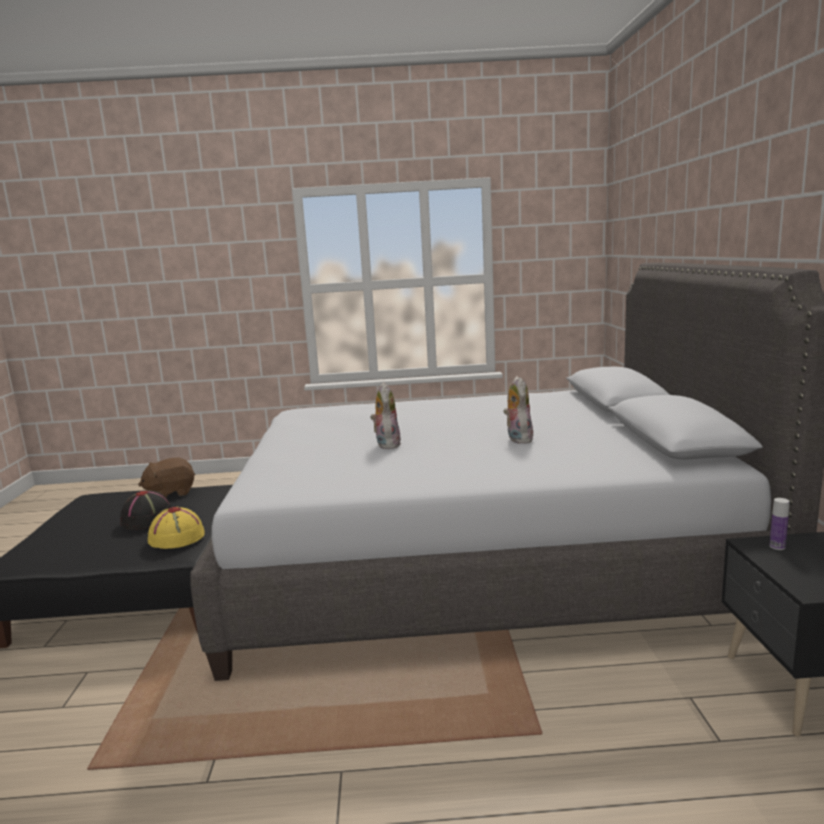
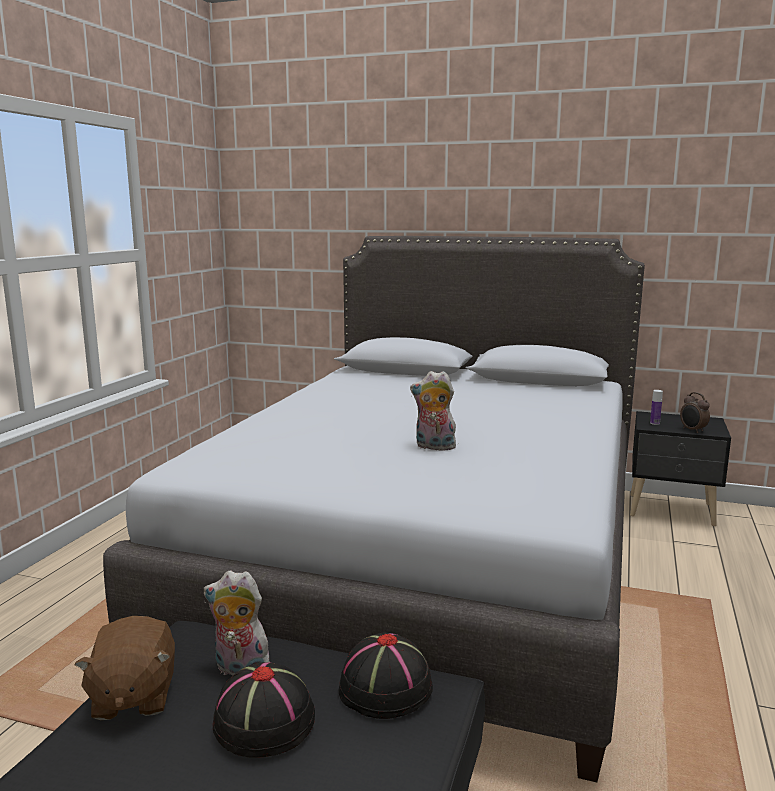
camera: 70 degrees left, 0 degrees up
yellow hat [148,507,205,549] -> black hat [339,632,433,719]
plush toy [503,376,533,444] -> plush toy moved to [204,570,270,676]
none -> alarm clock [680,392,710,433]

